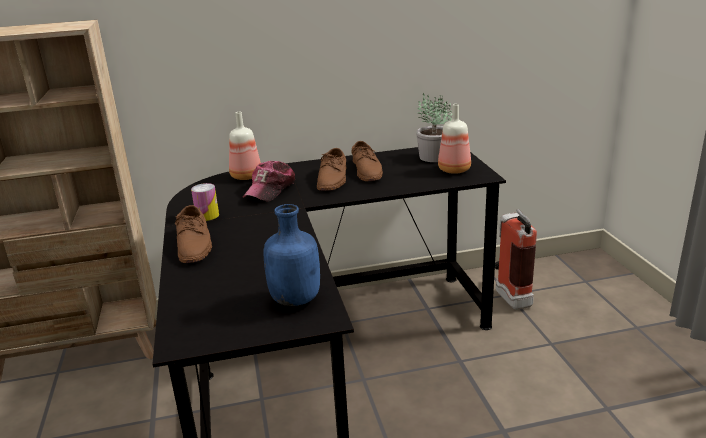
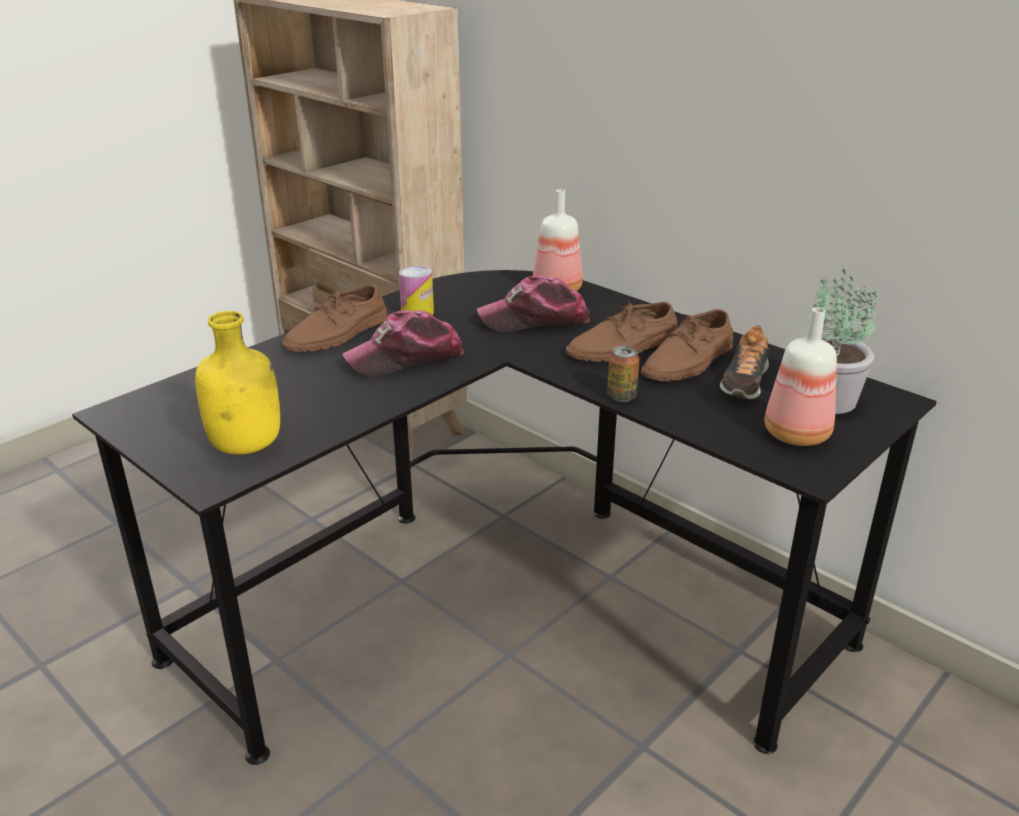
camera: 55 degrees right, 5 degrees up
blue bottle [264,204,320,306] -> yellow bottle [195,311,280,455]
fire extinguisher [495,209,537,310] -> none
none -> cap [342,310,464,377]
none -> can [607,346,639,402]
none -> shoe [720,326,770,400]

